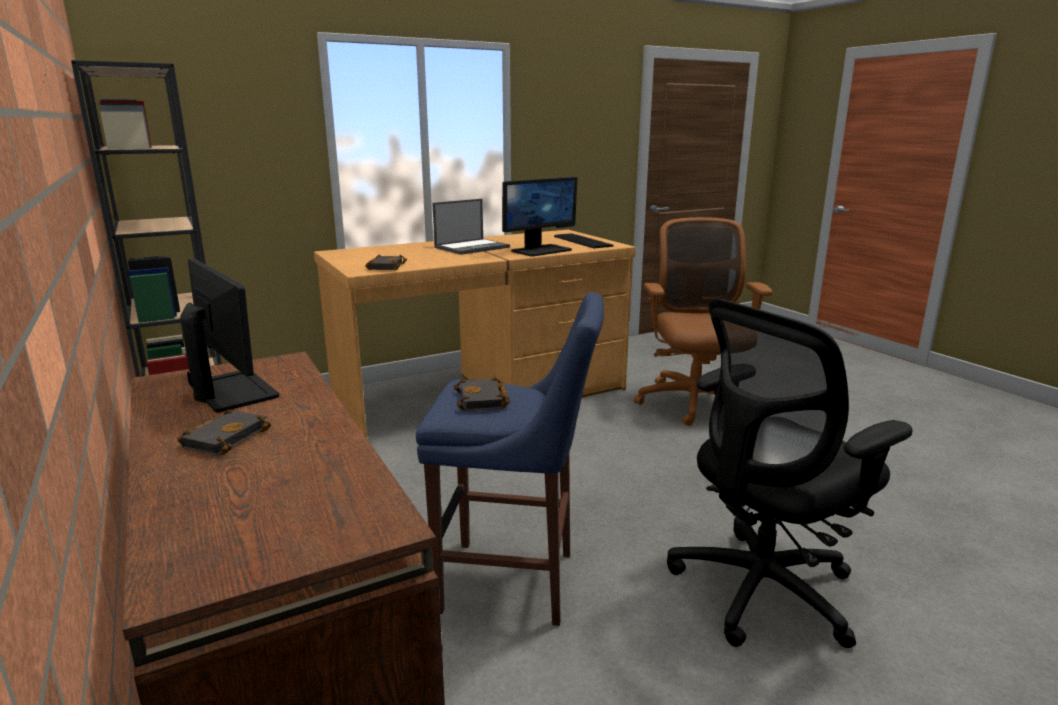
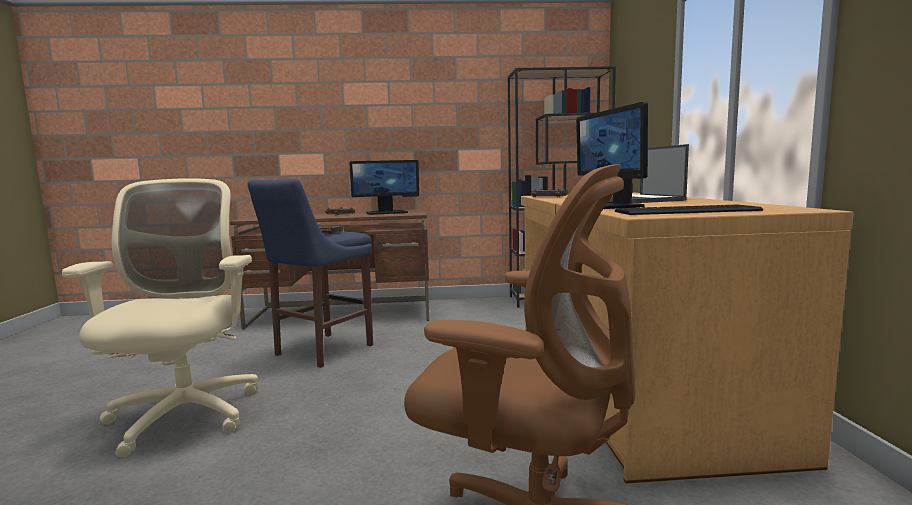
camera: 115 degrees right, 10 degrees down
black office chair [667,299,913,648] -> beige office chair [62,178,258,457]

